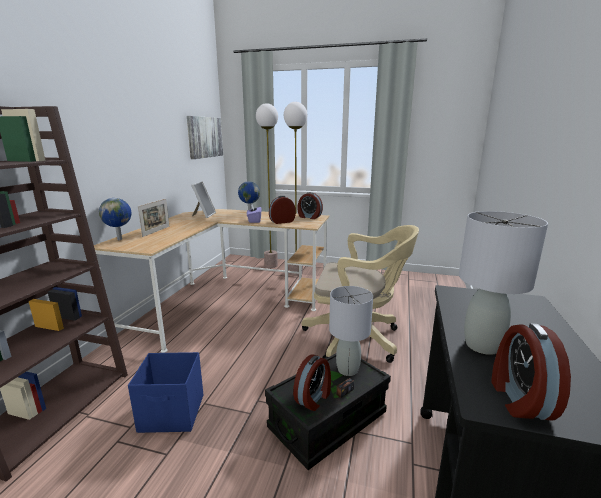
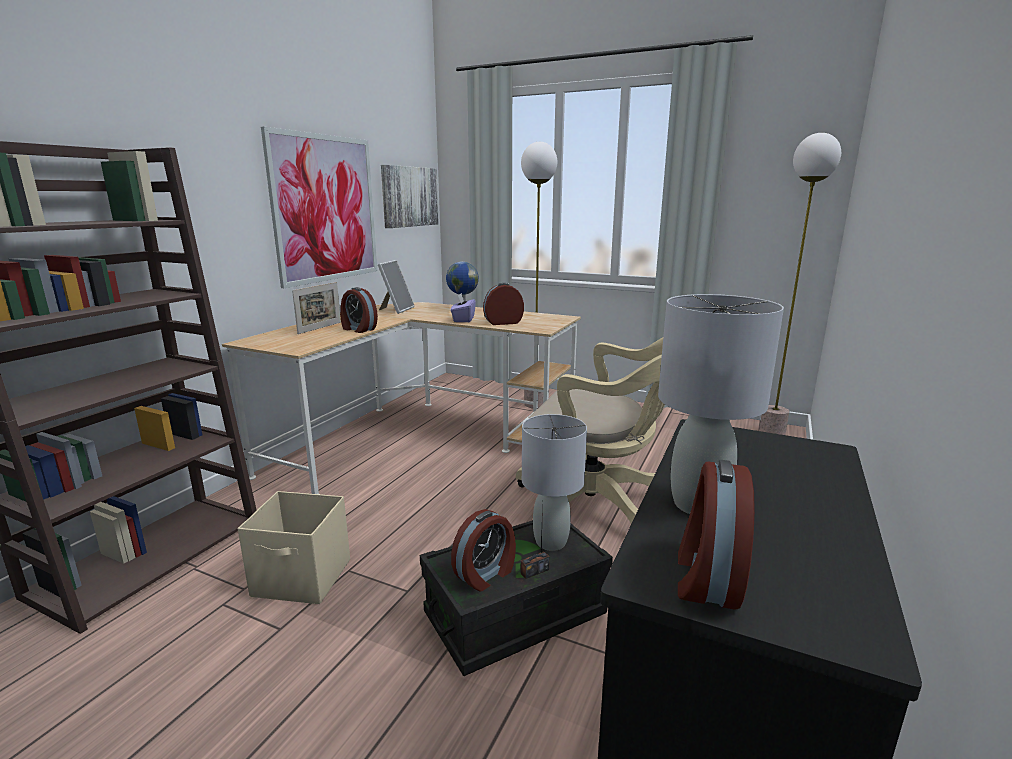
camera: 10 degrees right, 0 degrees up
globe [99,198,132,240] -> none
blue storage box [128,352,203,433] -> beige storage box [238,491,350,604]
floor lamp [256,103,278,268] -> floor lamp moved to [759,133,841,435]
alarm clock [297,192,323,219] -> alarm clock moved to [340,287,378,333]
none -> picture [261,126,377,288]

